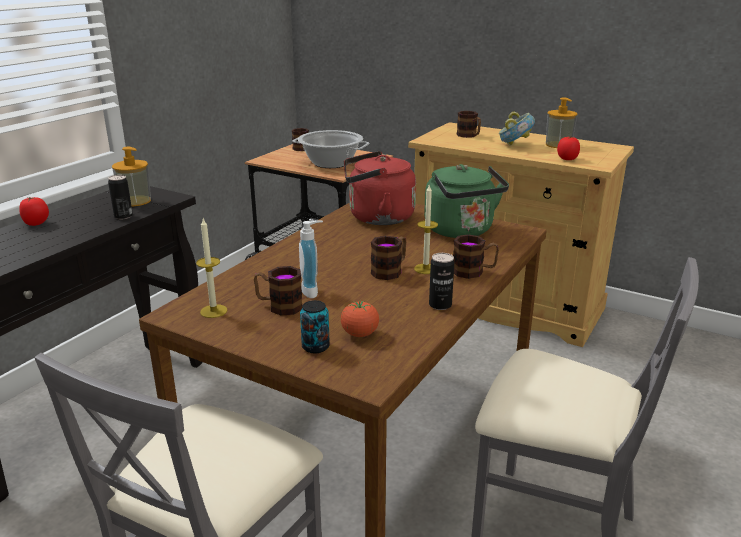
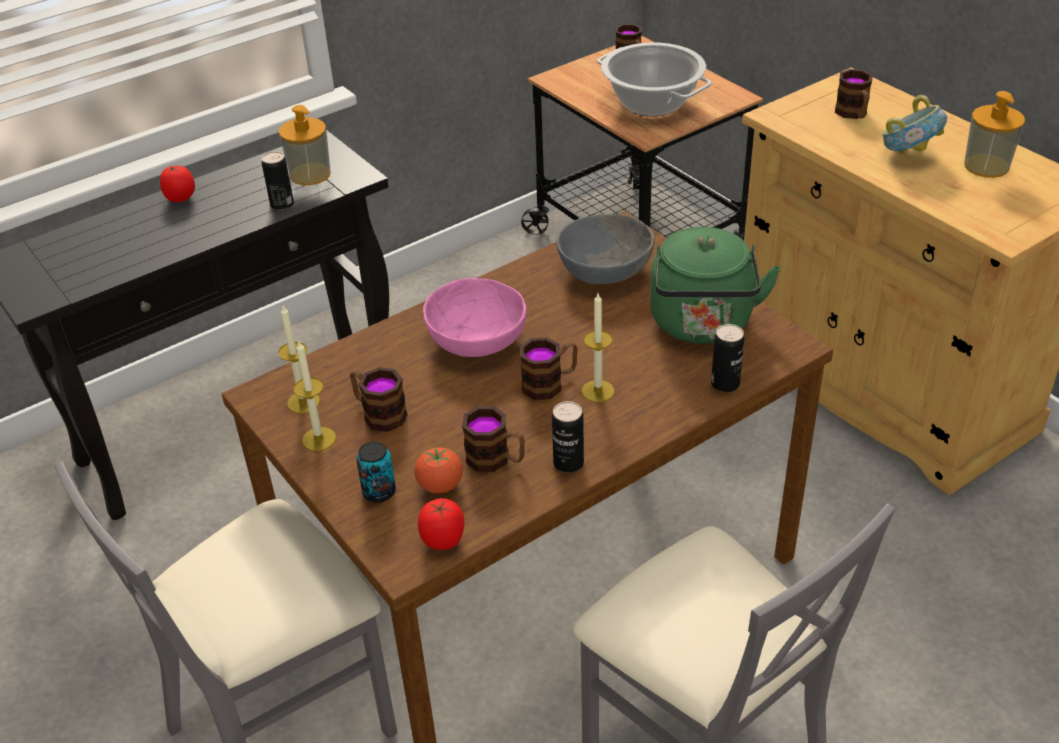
camera: 25 degrees right, 15 degrees up
soap dispenser [299,220,323,298] -> none
red kettle [344,151,416,225] -> grey bowl [557,214,655,284]
mug [453,234,499,279] -> mug moved to [462,406,525,472]
tomato [557,136,580,160] -> tomato moved to [418,498,464,550]
none -> candle [293,340,336,451]
none -> pink bowl [423,278,527,357]
none -> can [711,324,745,392]

